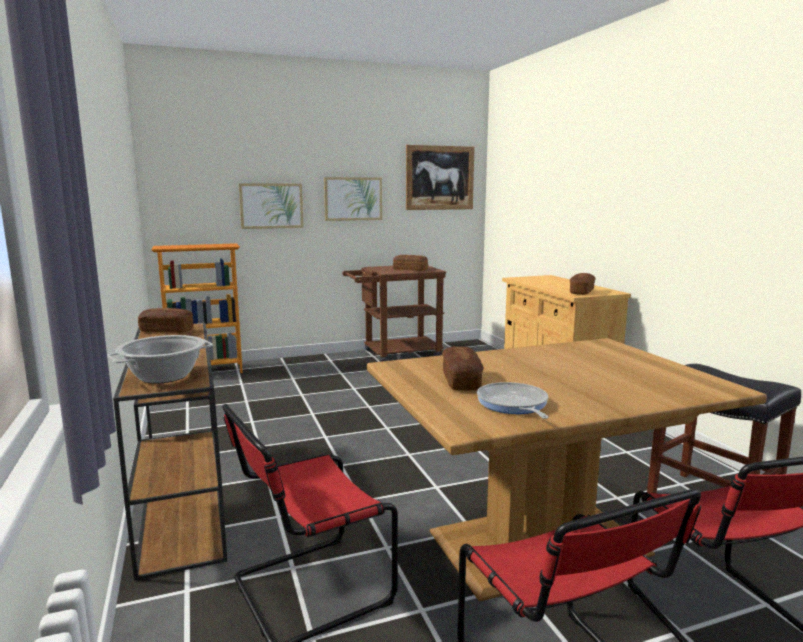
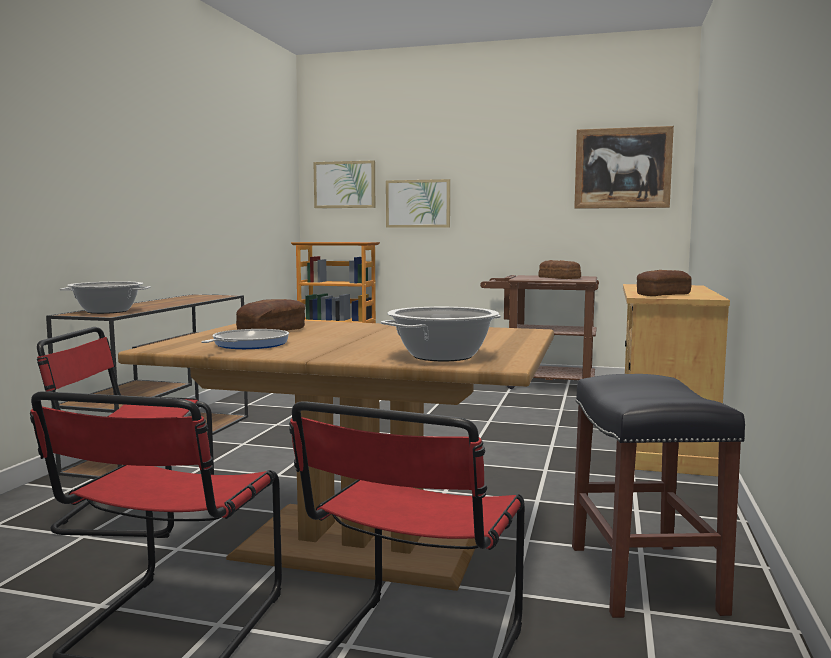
camera: 35 degrees right, 5 degrees down
bread [138,308,193,333] -> none
picture [324,177,382,221] -> picture moved to [314,160,375,208]
none -> cooking pot [381,307,501,361]

